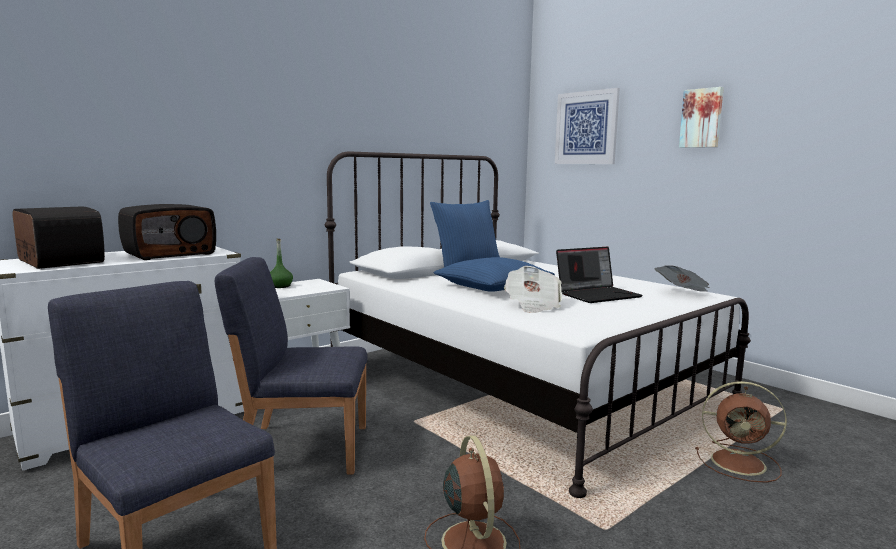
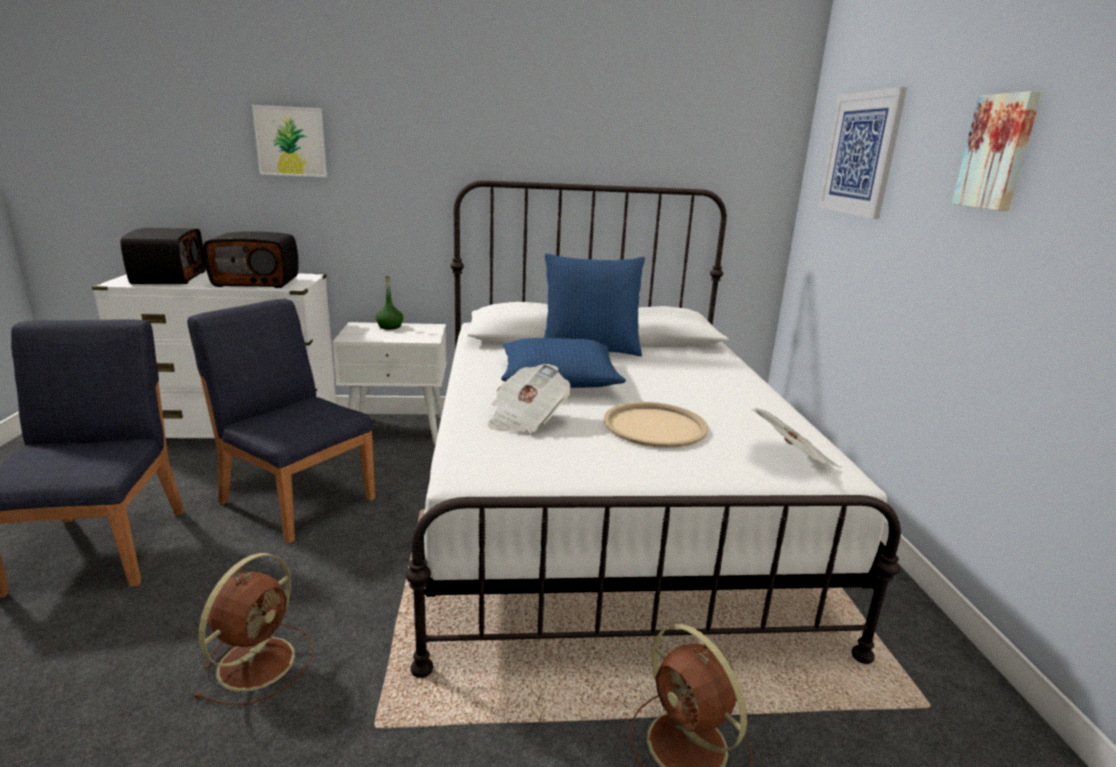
camera: 35 degrees right, 10 degrees up
laptop [556,247,643,303] -> beige tray [604,402,708,448]
none -> picture [252,105,327,177]

